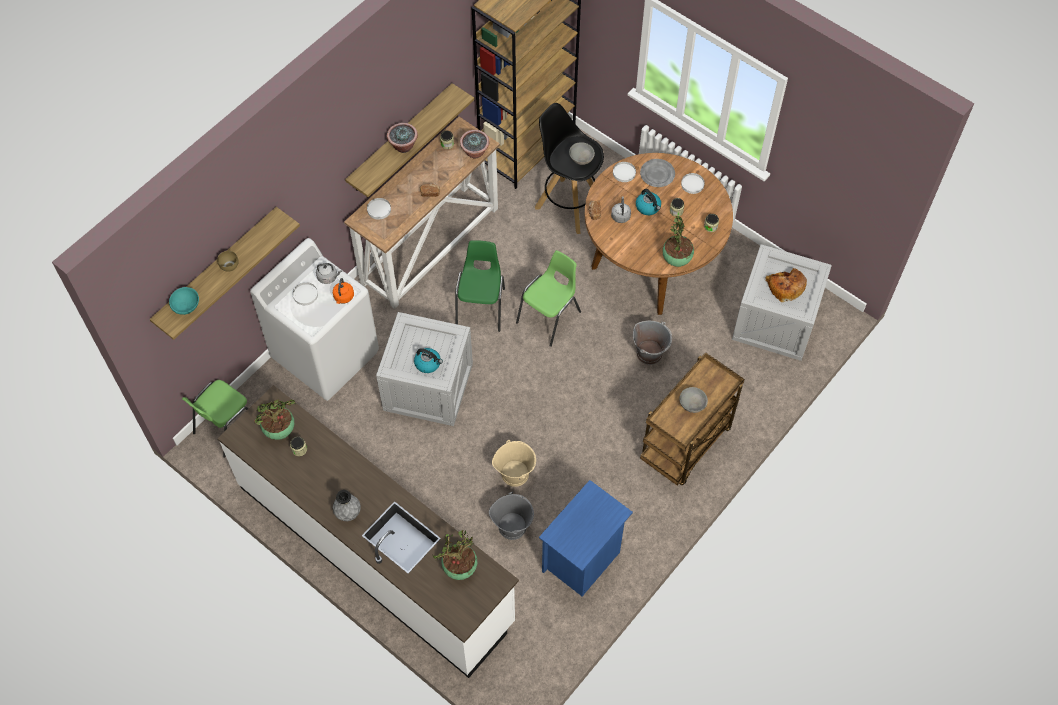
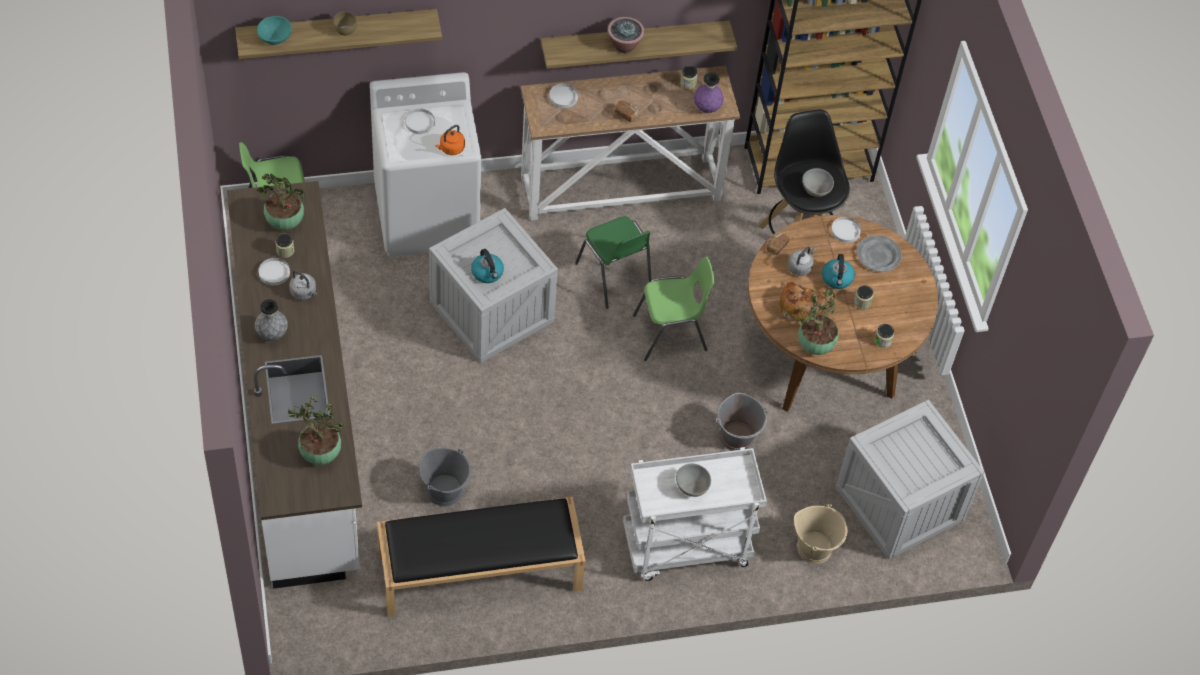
camera: 35 degrees right, 5 degrees down
grey kettle [316,263,342,284] -> grey kettle moved to [289,270,317,300]
green chair [455,240,505,332] -> green chair turned 105 degrees clockwise [575,216,652,309]
potted plant [460,130,489,159] -> purple vase [694,72,724,113]
beige bucket [492,440,536,487] -> beige bucket moved to [794,504,847,564]
blue nightstand [539,480,633,596] -> black bench [377,497,586,617]
brown cart [640,352,745,486] -> white cart [623,447,767,581]
white plate [681,173,705,194] -> white plate moved to [259,258,290,285]
bread [765,268,807,302] -> bread moved to [780,281,827,321]

